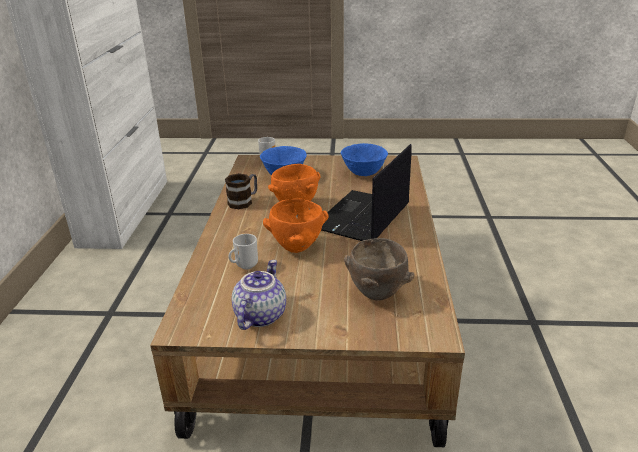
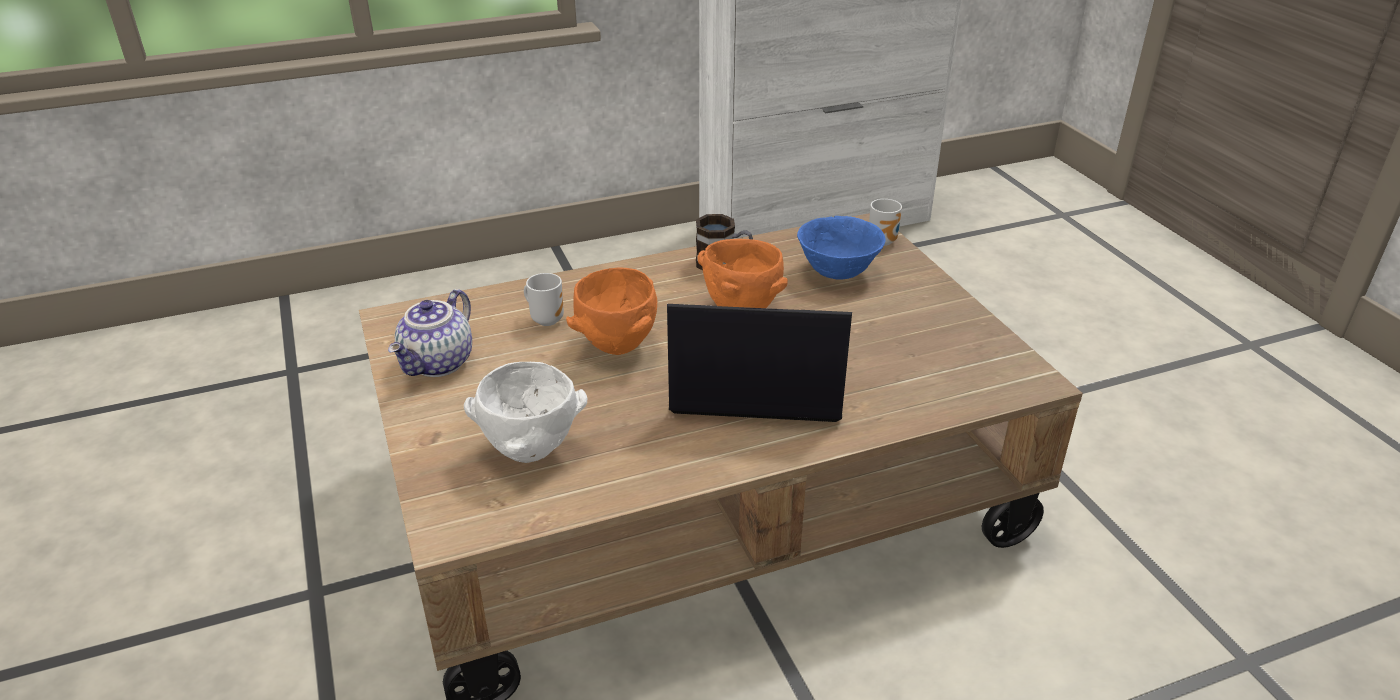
camera: 65 degrees right, 5 degrees up
teapot [232,260,286,330] -> teapot turned 120 degrees clockwise [388,289,472,377]
blue bowl [341,143,388,176] -> none
brown bowl [344,238,415,301] -> white bowl [464,362,587,463]

